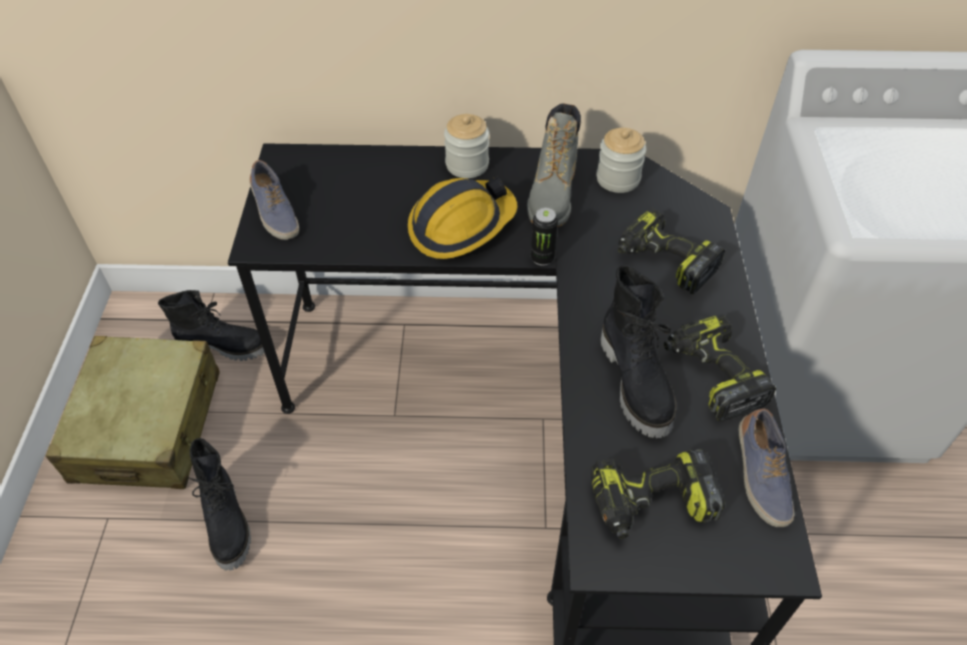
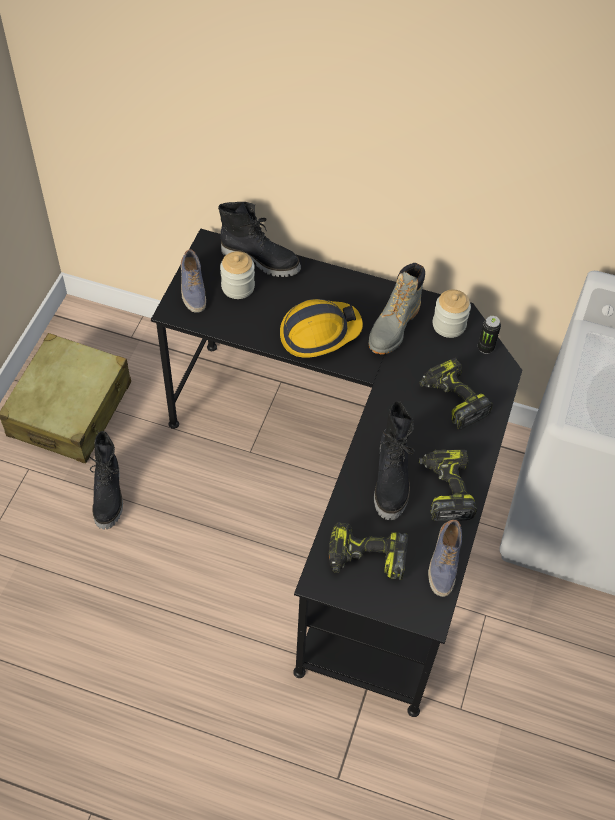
camera: 15 degrees right, 5 degrees up
black boot [158,290,265,361] -> black boot moved to [218,202,301,277]
jar [444,114,489,178] -> jar moved to [220,251,255,299]
can [531,208,558,266] -> can moved to [478,316,501,354]

